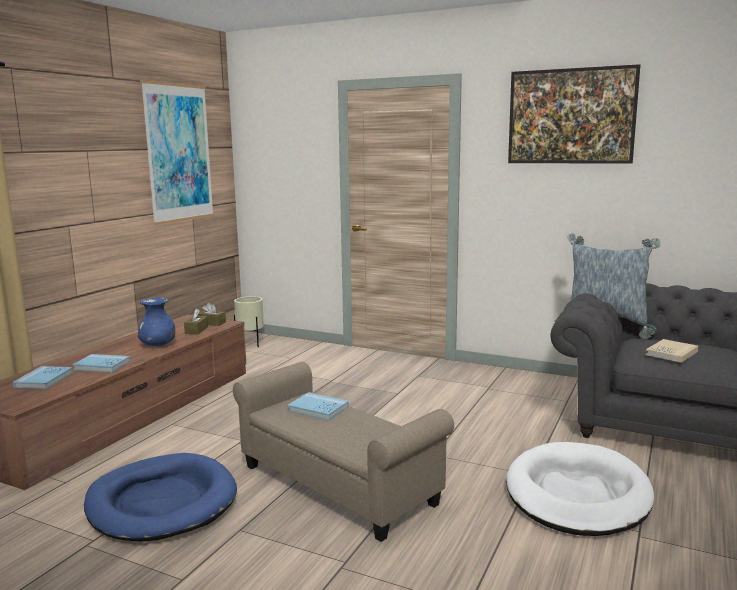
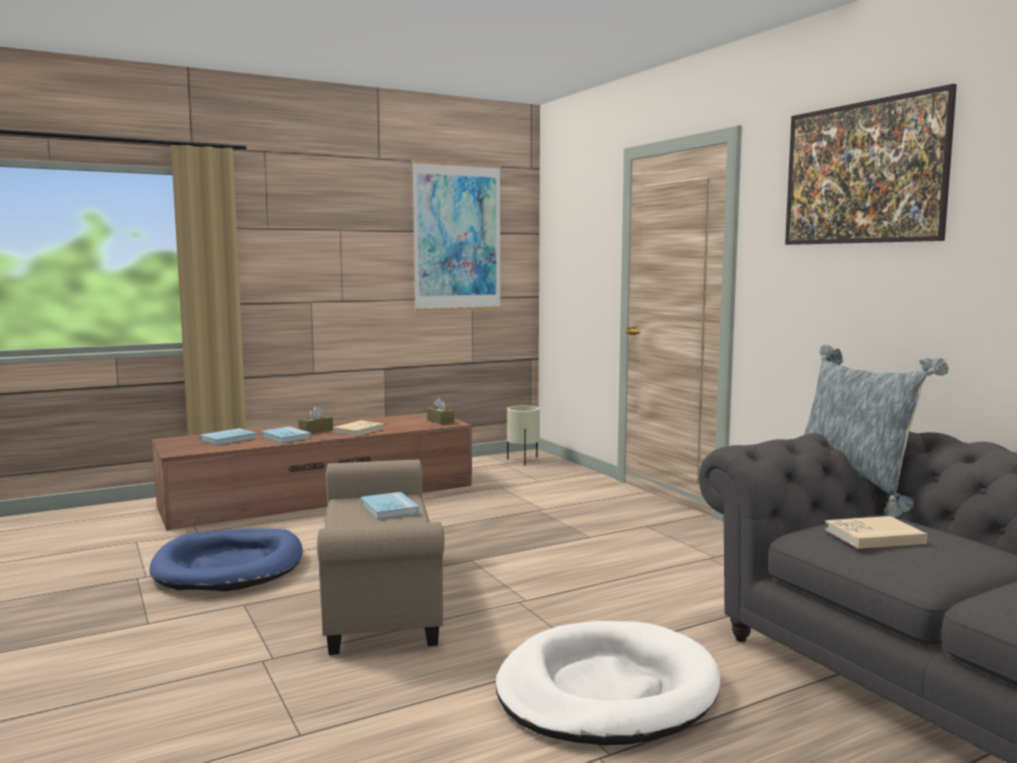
camera: 35 degrees right, 5 degrees down
blue vase [138,298,176,346] -> beige book [333,420,384,436]
brown tissue box [184,309,208,334] -> brown tissue box moved to [298,406,333,434]

